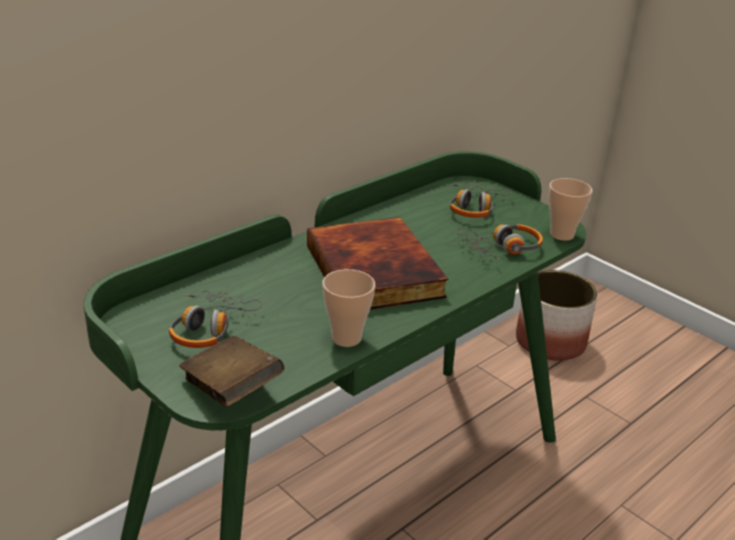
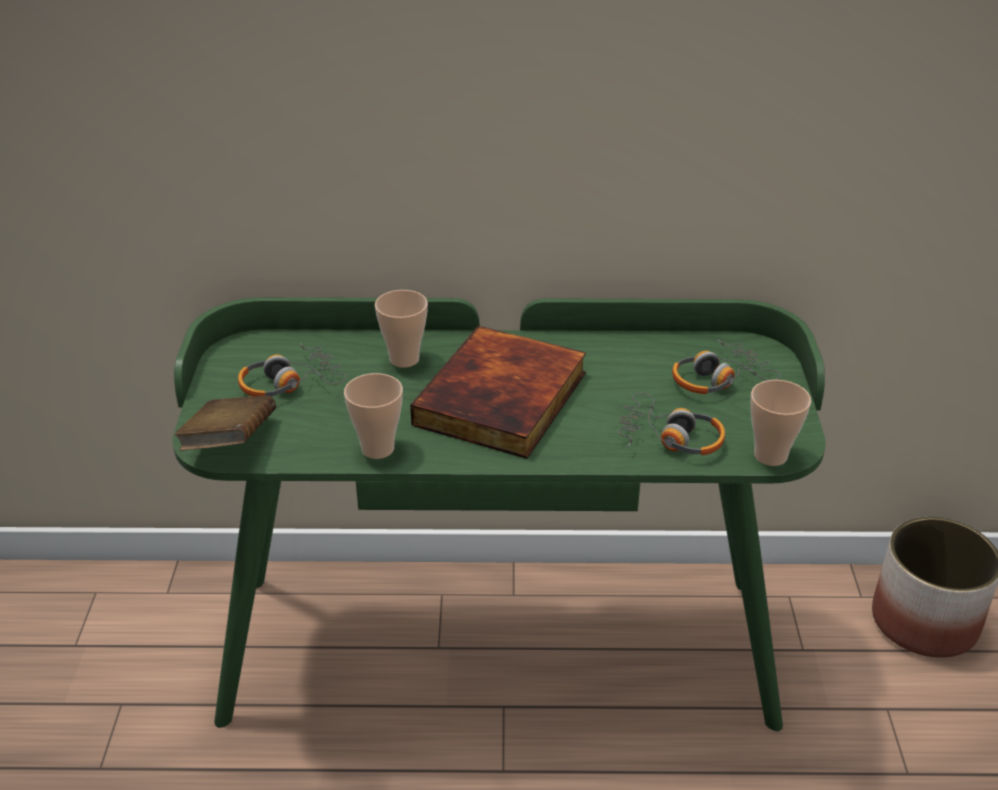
camera: 45 degrees right, 5 degrees up
none -> cup [375,290,428,368]

